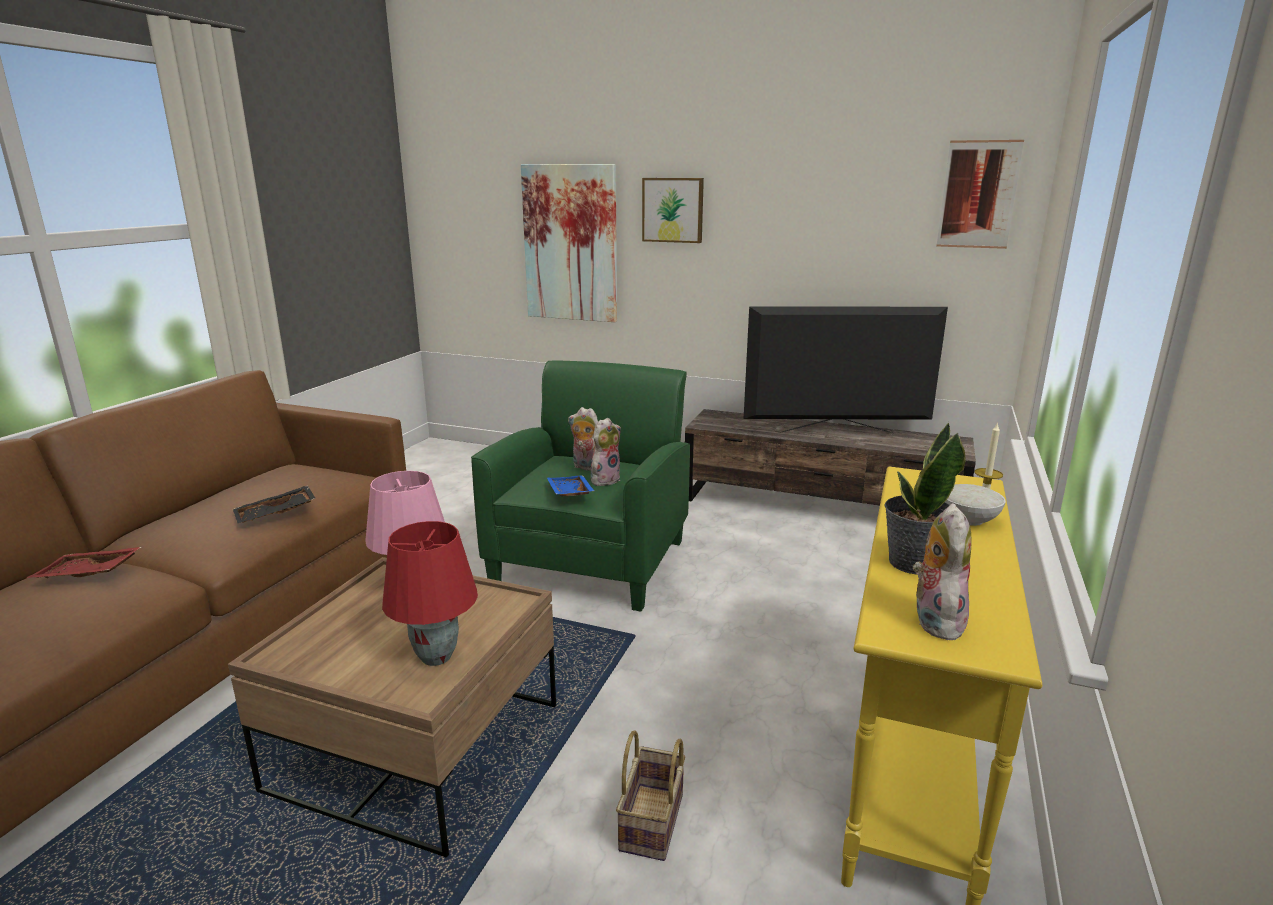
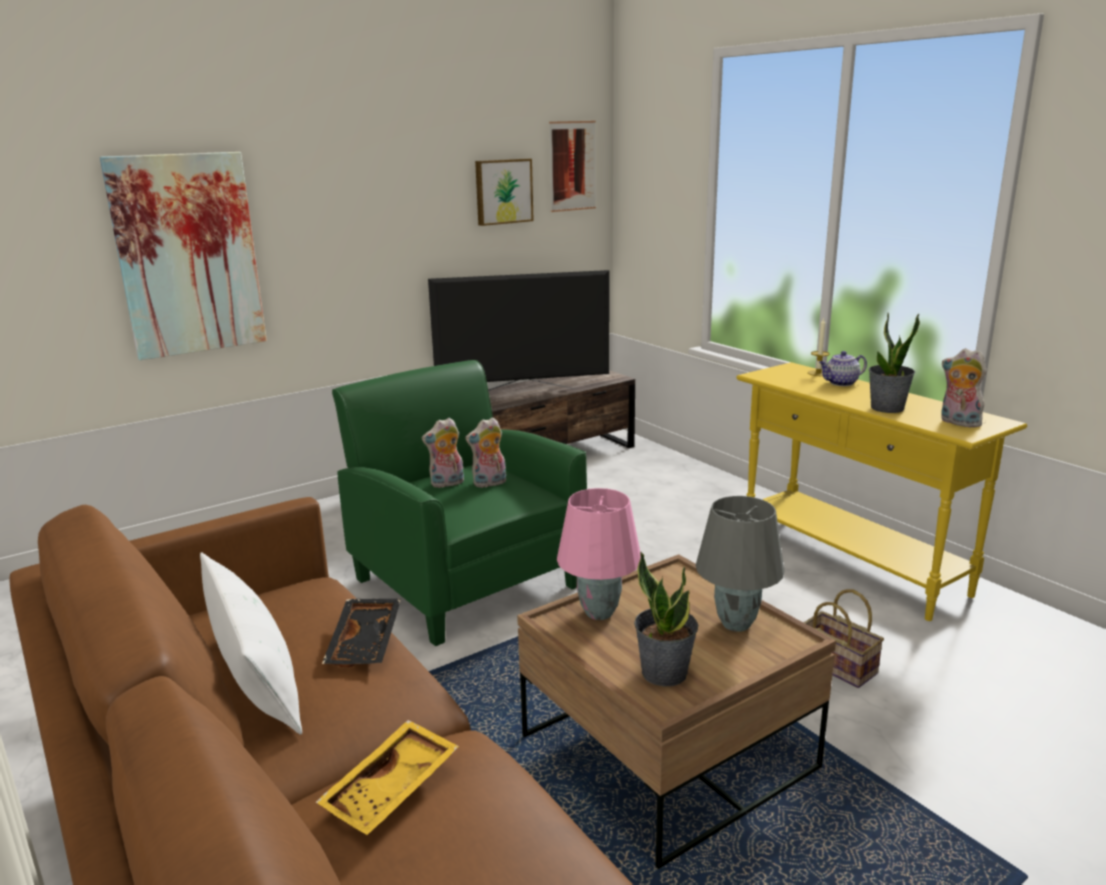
camera: 55 degrees left, 0 degrees up
red tray [26,547,141,578] -> yellow tray [316,720,459,835]
red table lamp [382,521,478,666] -> grey table lamp [695,496,784,632]
blue tray [547,475,595,497] -> none
plush toy [591,418,621,486] -> plush toy turned 105 degrees counterclockwise [465,417,506,488]
picture [642,178,704,243] -> picture moved to [475,159,534,226]
television [744,306,948,433] -> television turned 135 degrees counterclockwise [428,270,610,391]
white bowl [945,484,1006,526] -> teapot [819,351,867,386]
none -> white pillow [200,552,302,735]
none -> potted plant [634,552,698,687]

